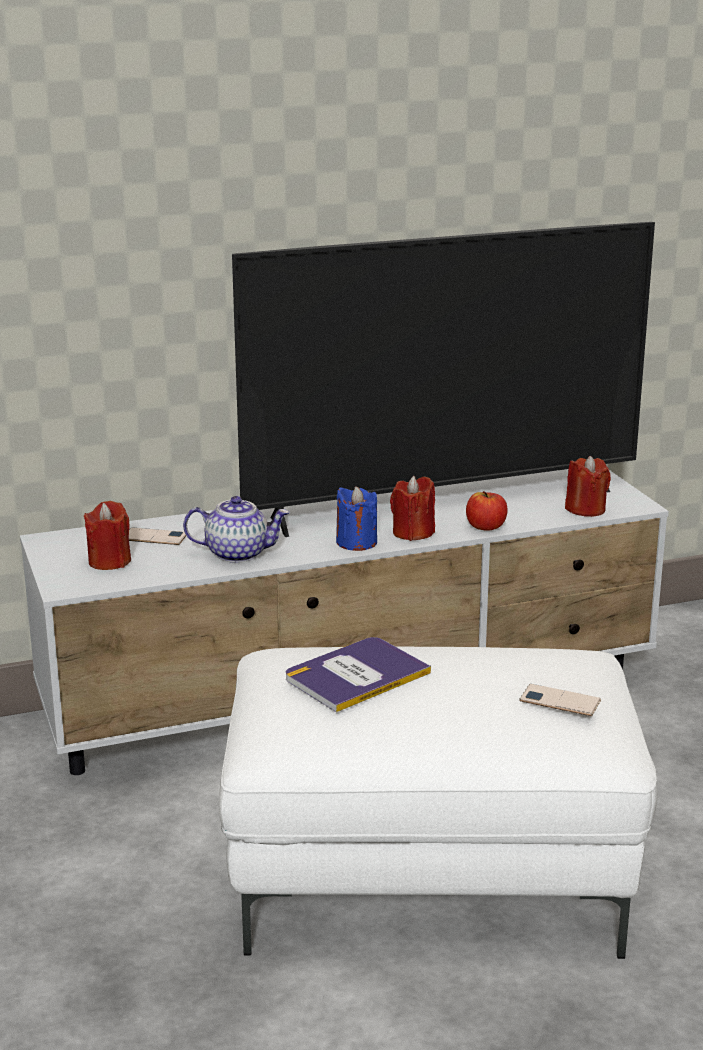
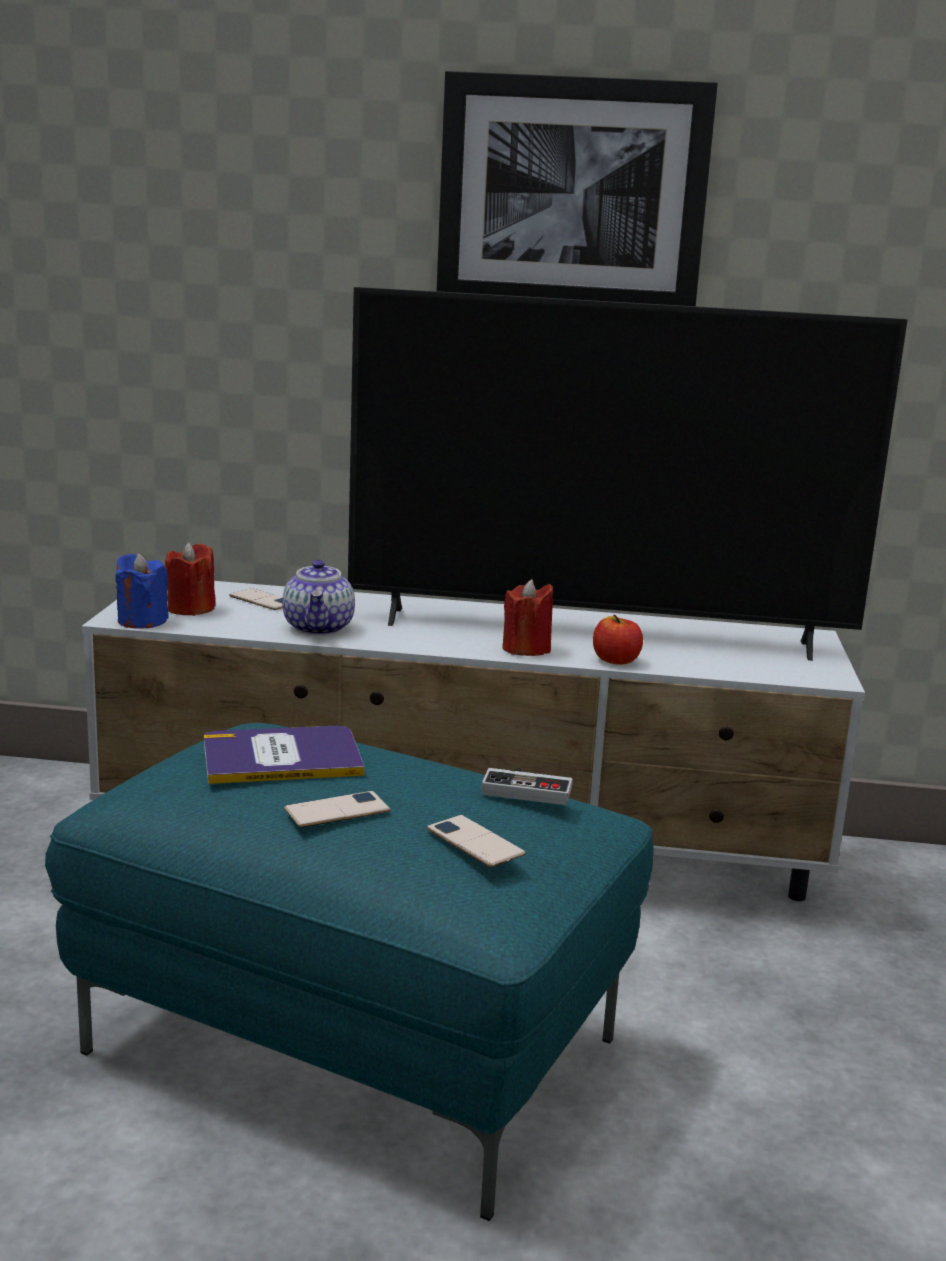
camera: 25 degrees right, 5 degrees down
teapot [183,496,289,563] -> teapot turned 60 degrees clockwise [282,560,355,635]
white ottoman [219,647,658,959] -> turquoise ottoman [45,723,654,1221]
blue candle [336,487,377,551] -> blue candle moved to [115,553,168,628]
red candle [565,456,611,517] -> none
none -> phone [284,791,391,828]
none -> picture [437,71,718,306]
none -> game controller [482,768,573,805]

